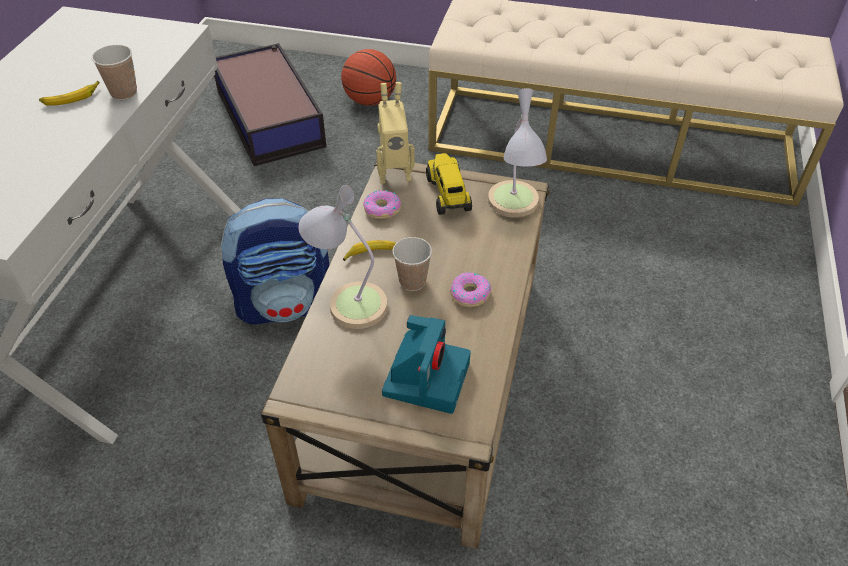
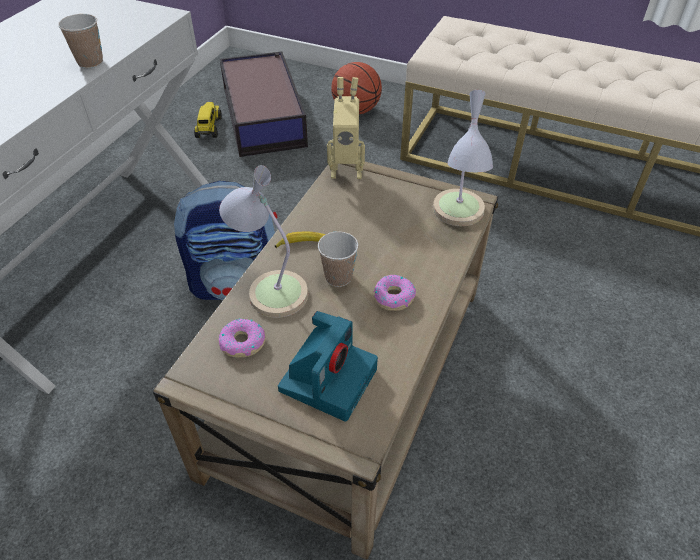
camera: 10 degrees right, 0 degrees up
banana [39,81,100,106] -> none
donut [363,190,401,219] -> donut moved to [219,319,266,357]
toy truck [426,153,472,215] -> toy truck moved to [194,102,222,138]

